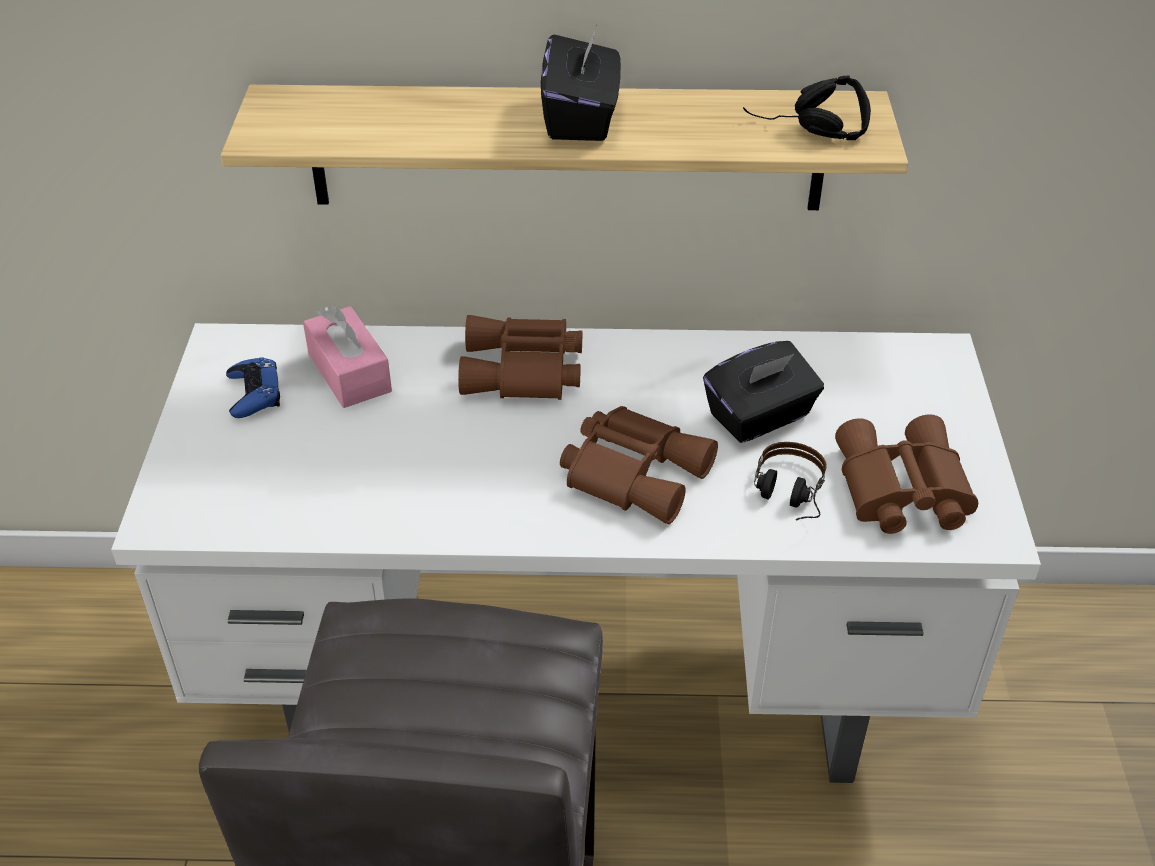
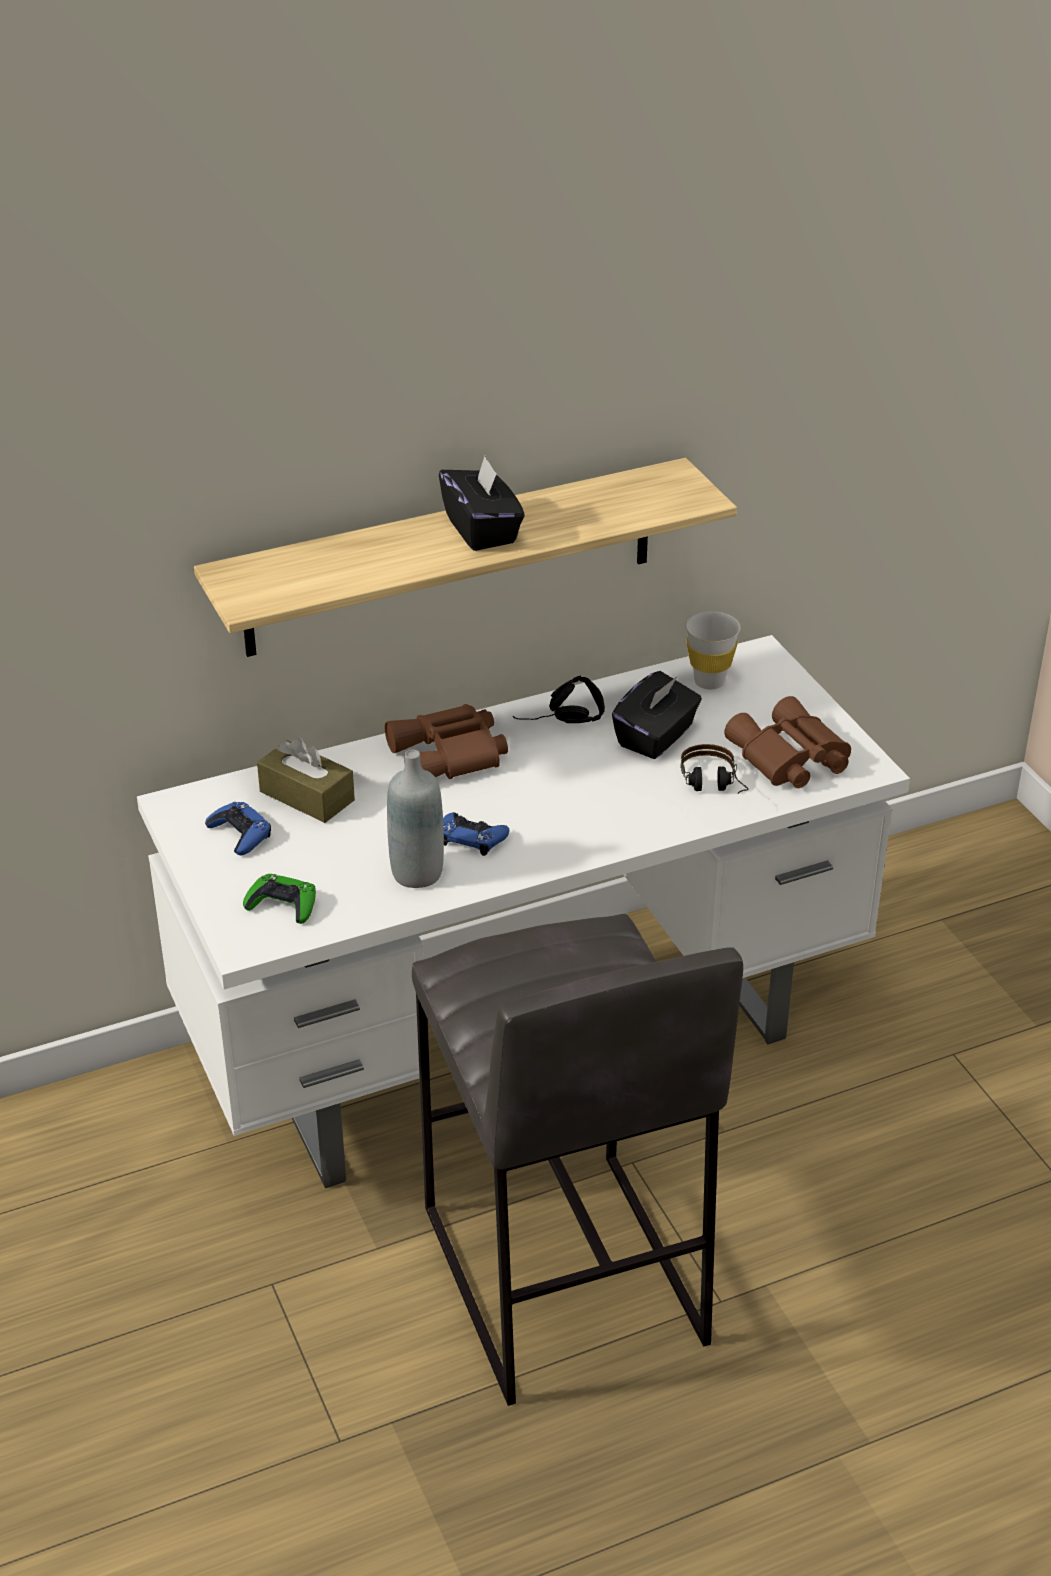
camera: 25 degrees left, 5 degrees down
pink tissue box [303,306,392,408] -> brown tissue box [257,737,355,823]
brown binoculars [560,406,718,524] -> none
black headphones [743,76,871,140] -> black headphones moved to [513,676,605,723]
none -> green game controller [243,874,316,924]
none -> grey bottle [387,749,444,888]
none -> blue game controller [443,812,509,856]
none -> white cup [686,611,741,689]

